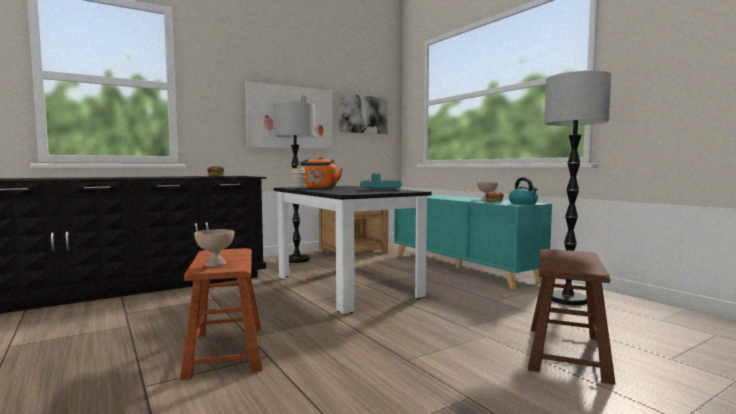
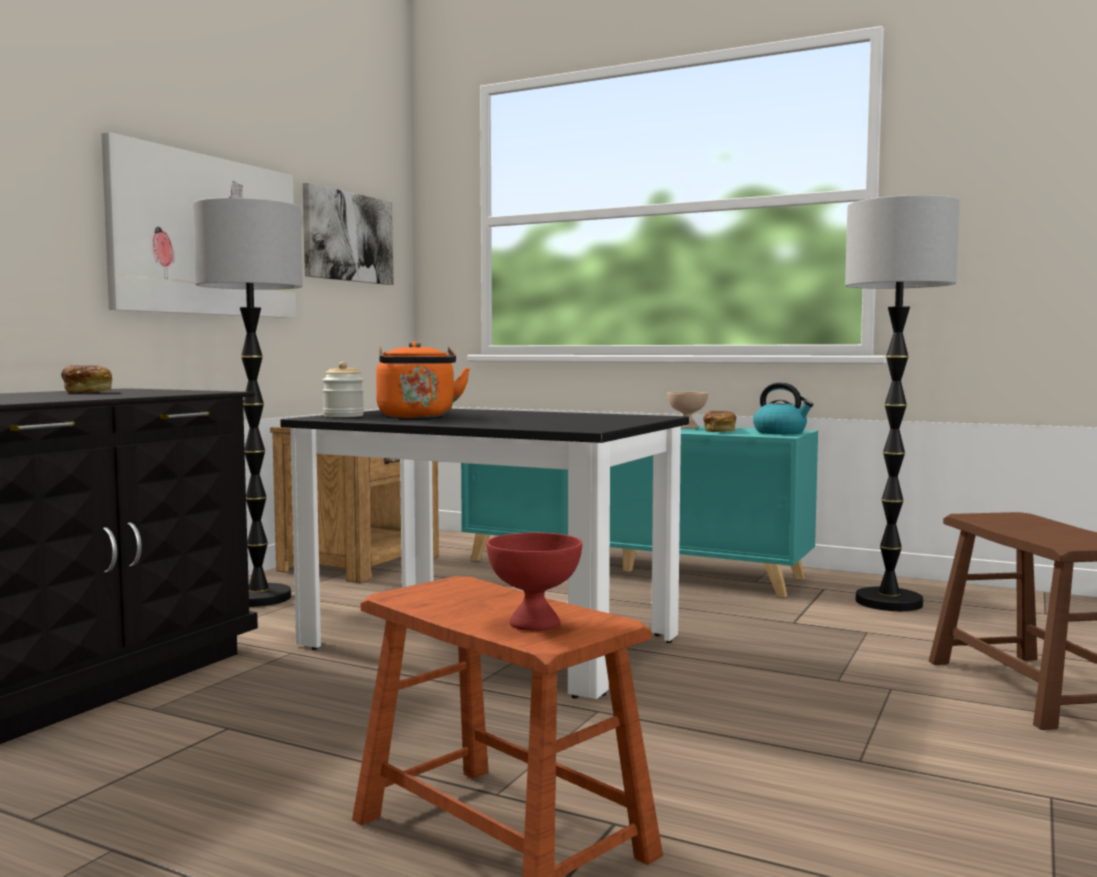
camera: 30 degrees left, 0 degrees up
beige bowl [194,229,234,267] -> red bowl [486,533,582,631]
turquoise tray [360,173,402,190] -> none

